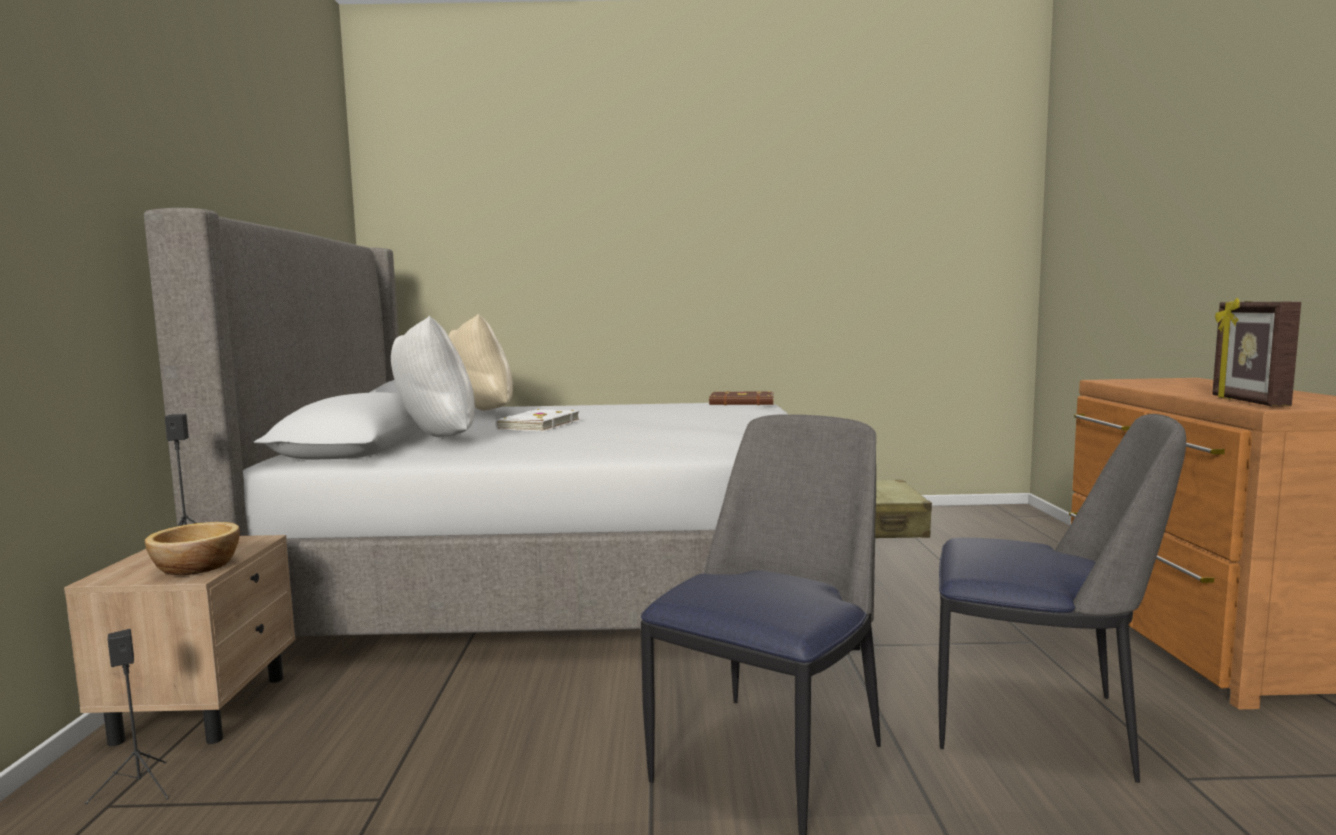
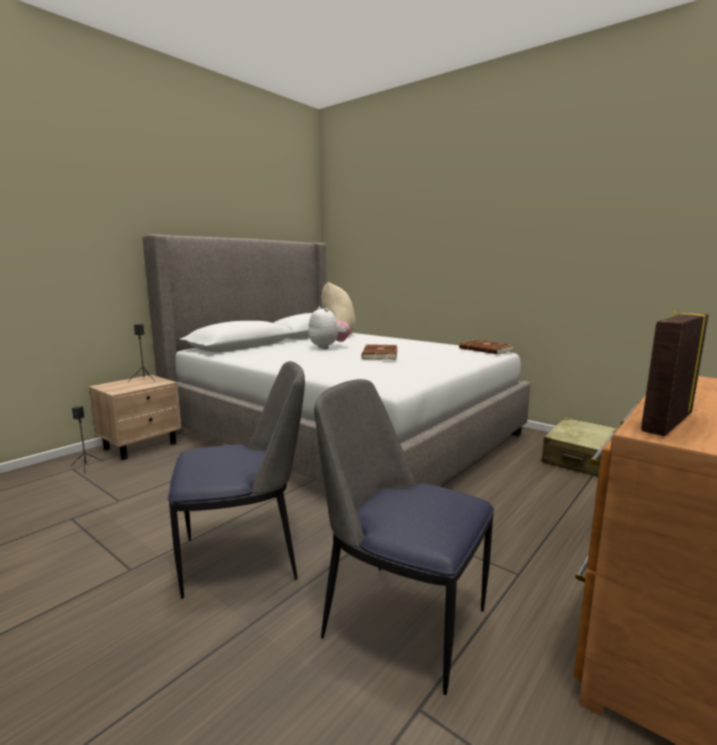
camera: 40 degrees right, 5 degrees up
bowl [145,522,240,575] -> none
white pillow [391,316,475,437] -> none
white book [496,409,580,431] -> plush toy [308,307,350,349]
chair [938,414,1186,783] -> chair turned 150 degrees clockwise [314,379,494,695]
none -> brown book [361,344,397,360]

